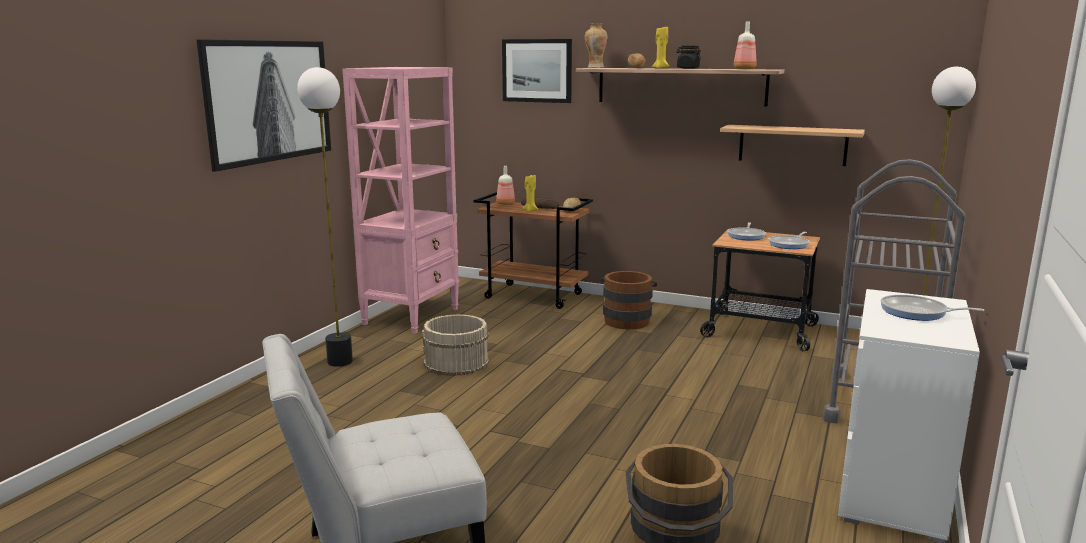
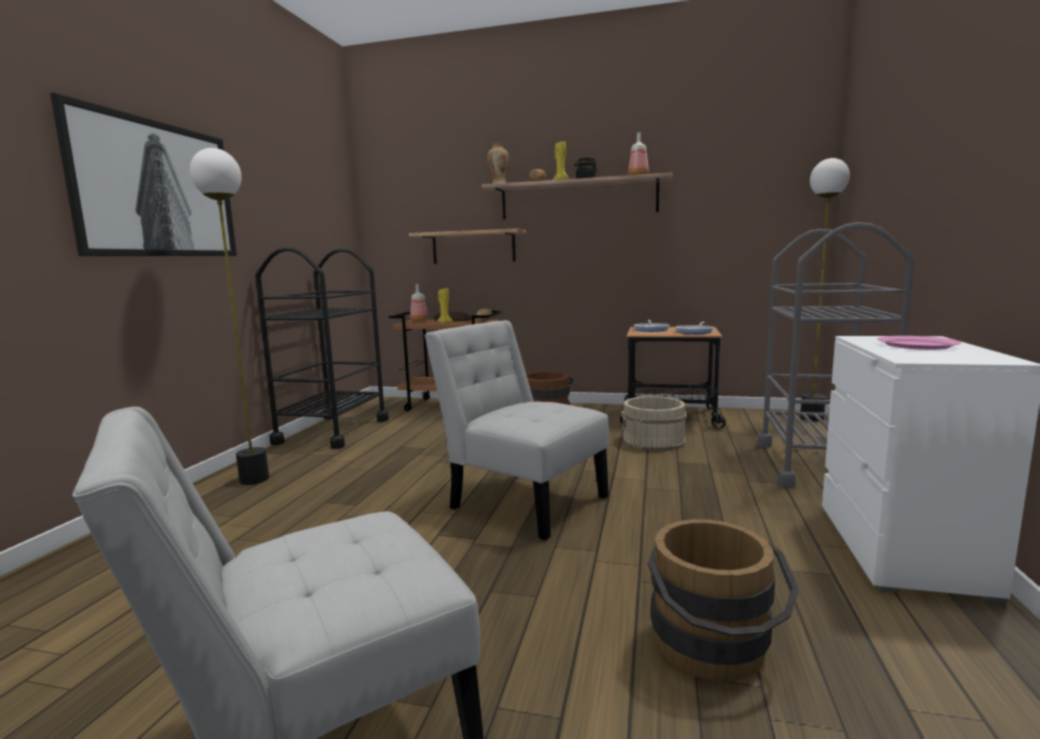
camera: 10 degrees left, 5 degrees down
pink bookcase [342,67,459,334] -> black cart [255,246,389,449]
beige bucket [422,314,489,376] -> beige bucket moved to [621,396,687,451]
picture [502,39,572,103] -> none
shelf [720,125,865,166] -> shelf moved to [409,228,526,264]
frying pan [880,295,985,321] -> pink plate [877,336,961,350]
none -> white chair [425,320,609,540]

